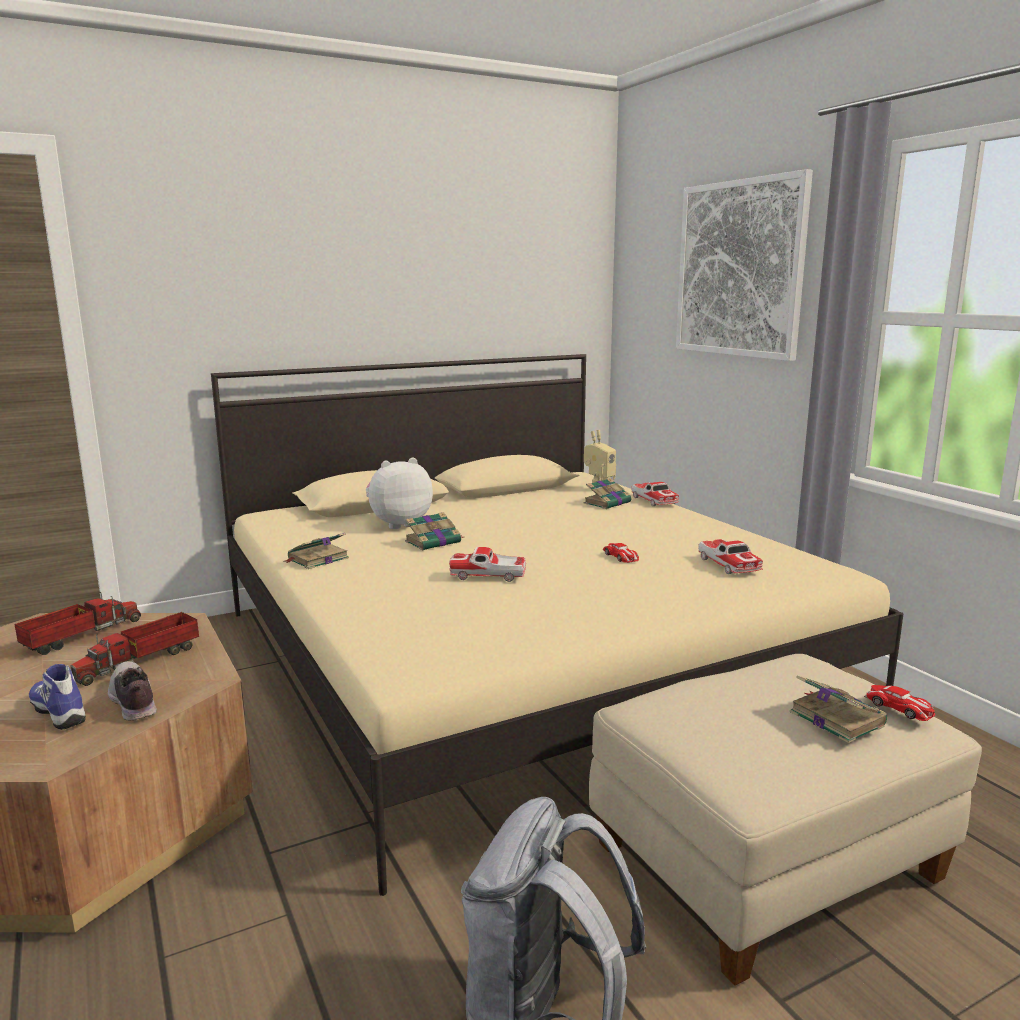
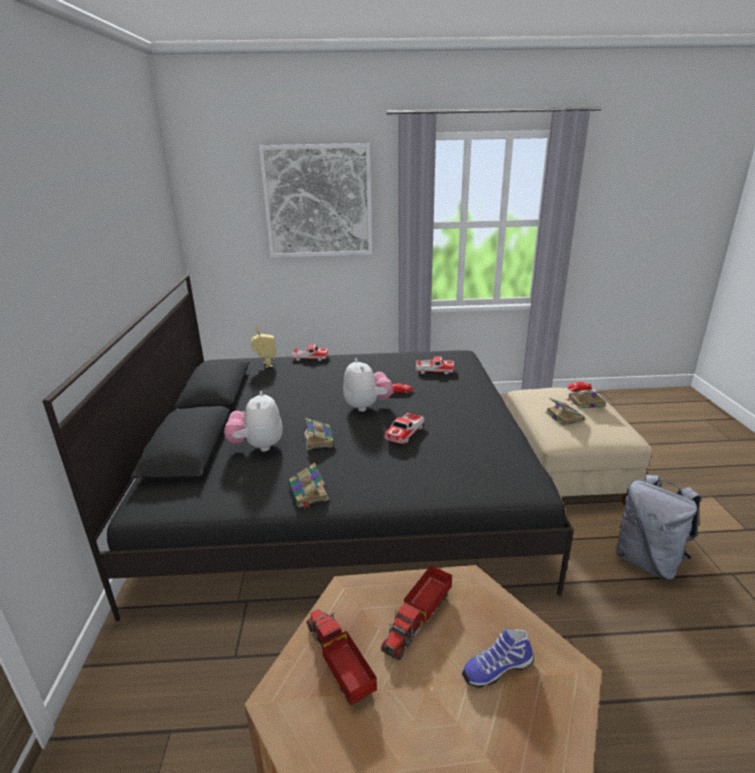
camera: 65 degrees left, 10 degrees up
toy truck [70,612,199,686] -> toy truck turned 60 degrees clockwise [381,565,452,660]
shoe [108,661,157,721] -> none
beige bed [211,354,903,896] -> black bed [43,274,574,621]
book [584,478,631,509] -> book moved to [545,398,585,426]
none -> plush toy [343,358,393,412]

